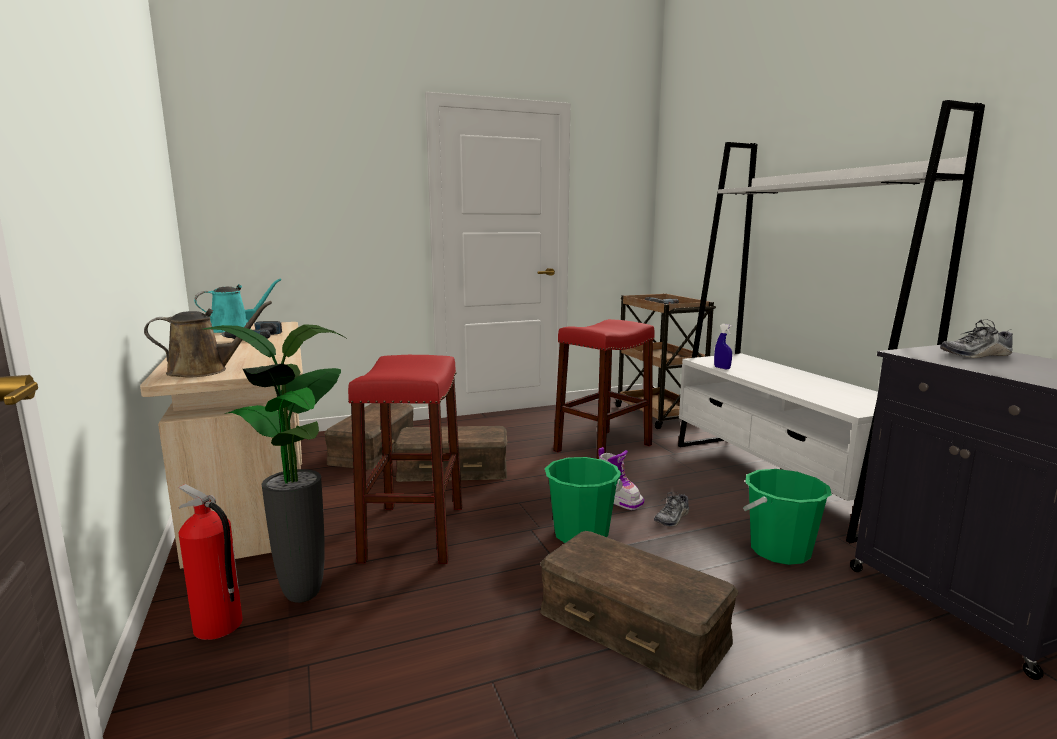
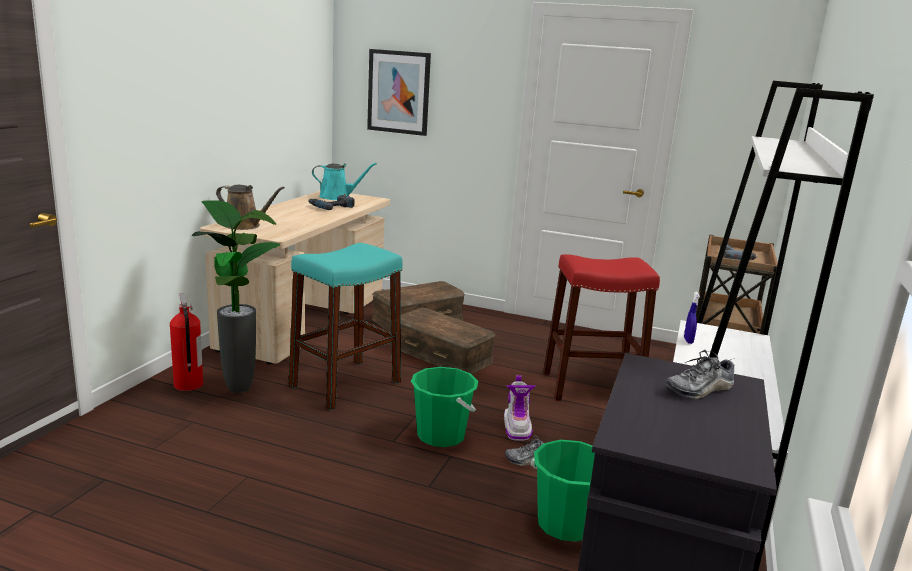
camera: 40 degrees right, 5 degrees up
red stool [348,355,463,564] -> turquoise stool [289,243,403,410]
brown storage box [540,531,738,690] -> none
shoe [940,319,1013,359] -> shoe turned 60 degrees counterclockwise [665,350,735,400]
none -> picture [367,49,431,136]

